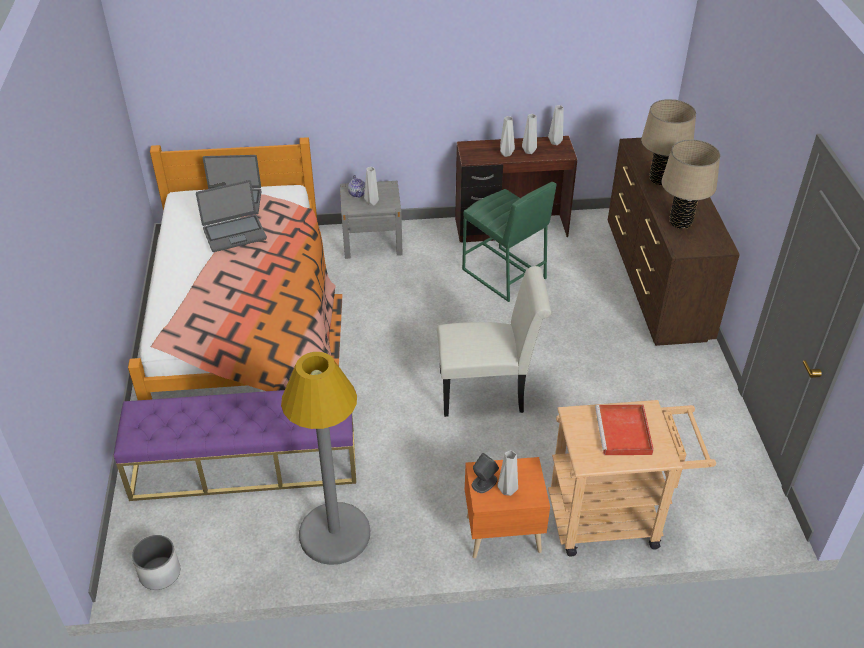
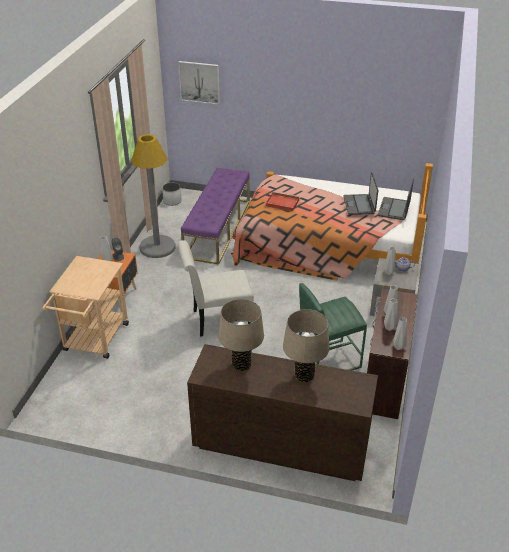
camera: 110 degrees right, 5 degrees down
white chair [437,266,551,417] -> white chair turned 60 degrees clockwise [178,240,254,337]
red tray [595,405,654,455] -> red tray moved to [266,192,300,211]
none -> picture [178,61,220,105]

